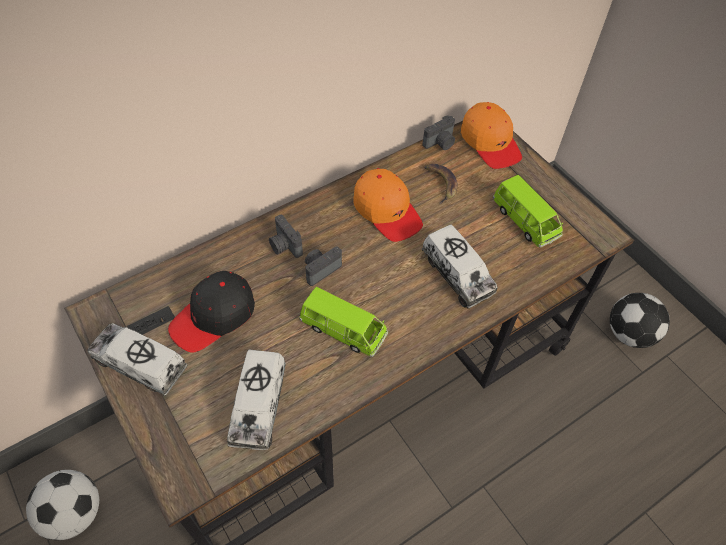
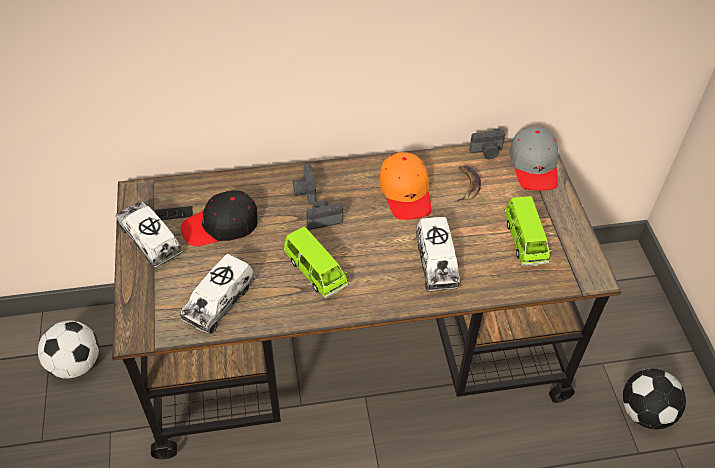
camera: 25 degrees right, 5 degrees down
orange cap [461,102,522,169] -> grey cap [509,126,559,191]

